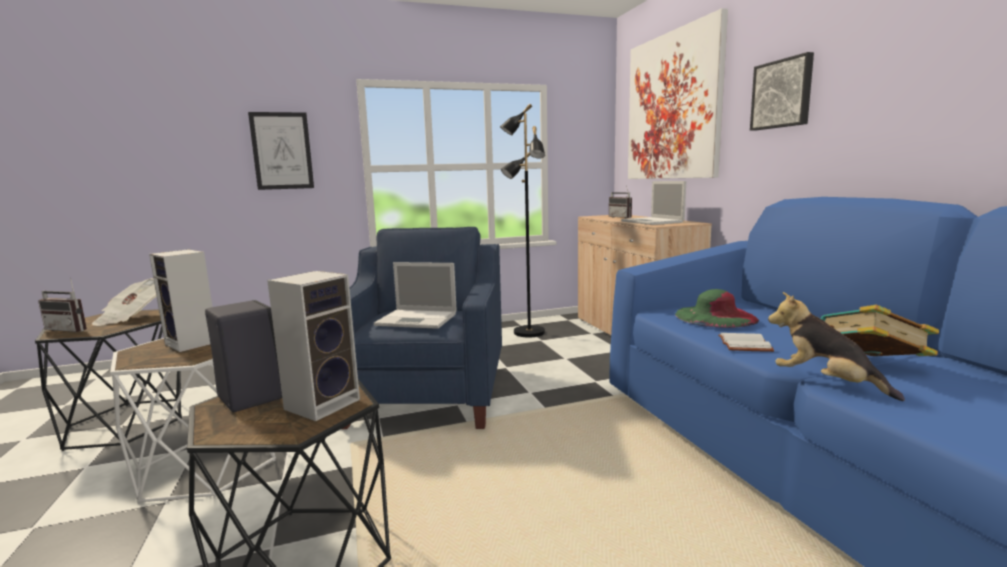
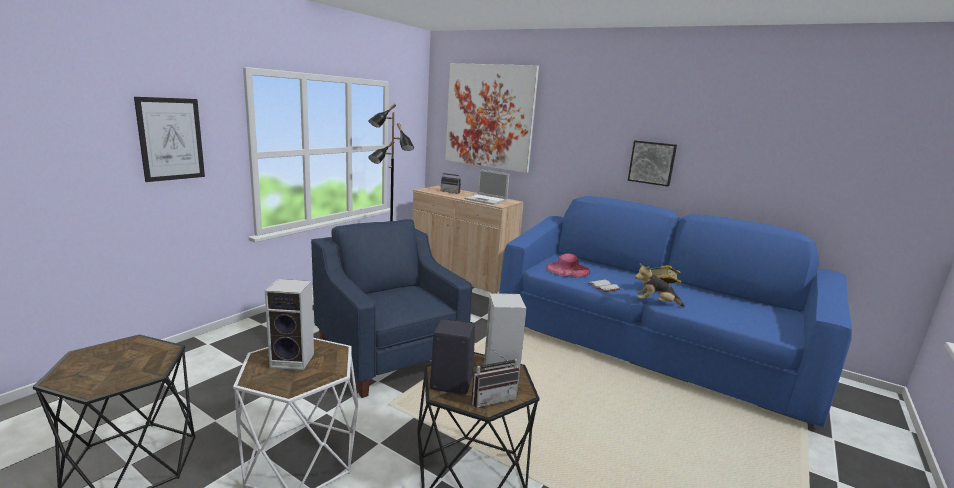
camera: 40 degrees left, 5 degrees up
radio [38,277,87,333] -> radio moved to [471,344,520,408]
newspaper [92,278,157,326] -> none
laptop [374,262,457,329] -> none
green hat [675,289,759,328] -> pink hat [546,253,590,277]
picture [750,52,814,131] -> picture moved to [628,140,677,187]

